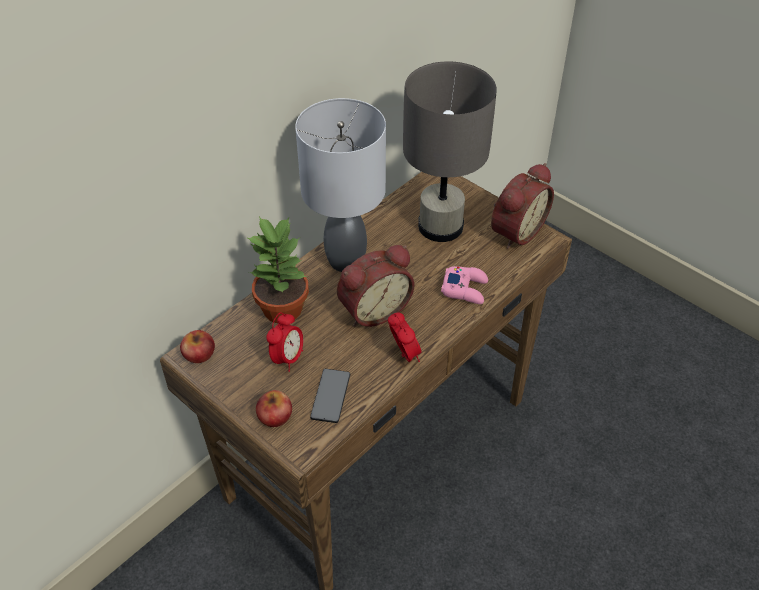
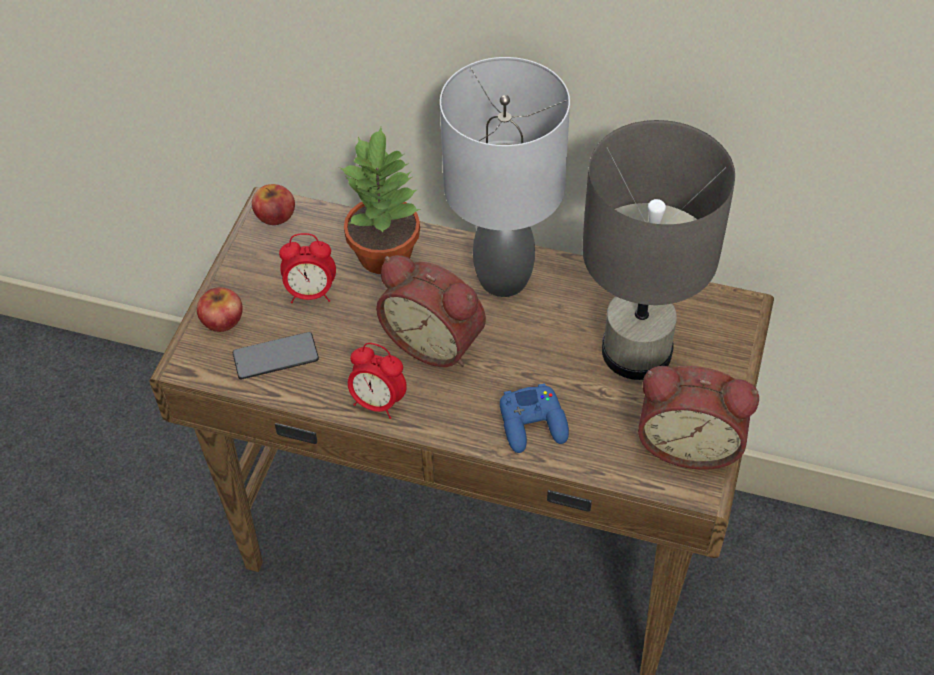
camera: 65 degrees right, 5 degrees up
alarm clock [388,313,421,362] -> alarm clock turned 75 degrees clockwise [348,343,407,419]
pink game controller [441,266,488,304] -> blue game controller [500,384,569,453]

